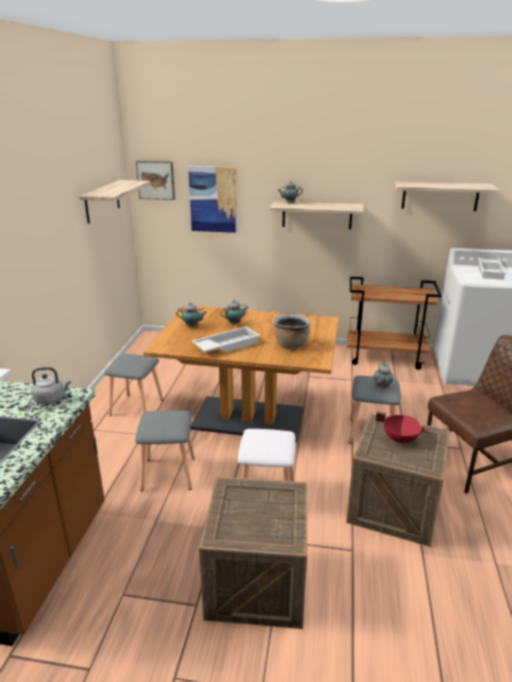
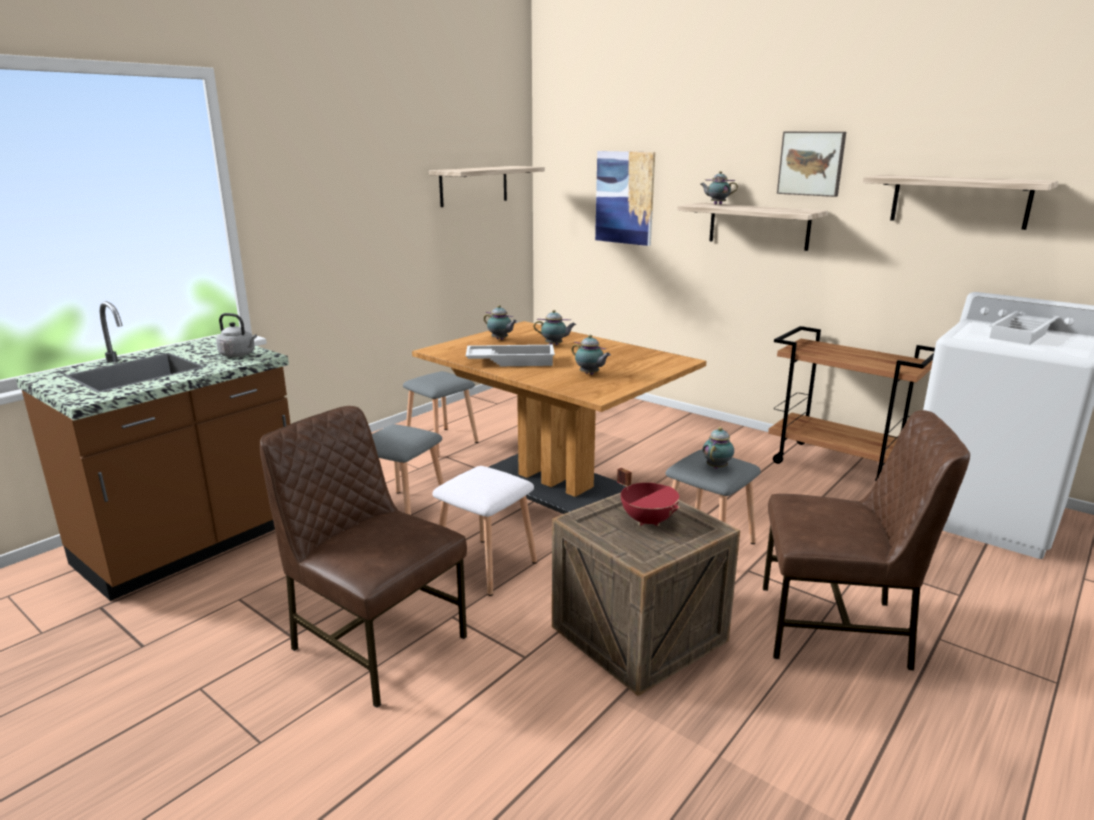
camera: 30 degrees right, 5 degrees down
picture [136,161,175,200] -> picture moved to [777,132,846,197]
crate [199,477,308,629] -> brown chair [260,406,467,708]
brown cooking pot [273,314,311,349] -> teapot [571,335,611,375]

